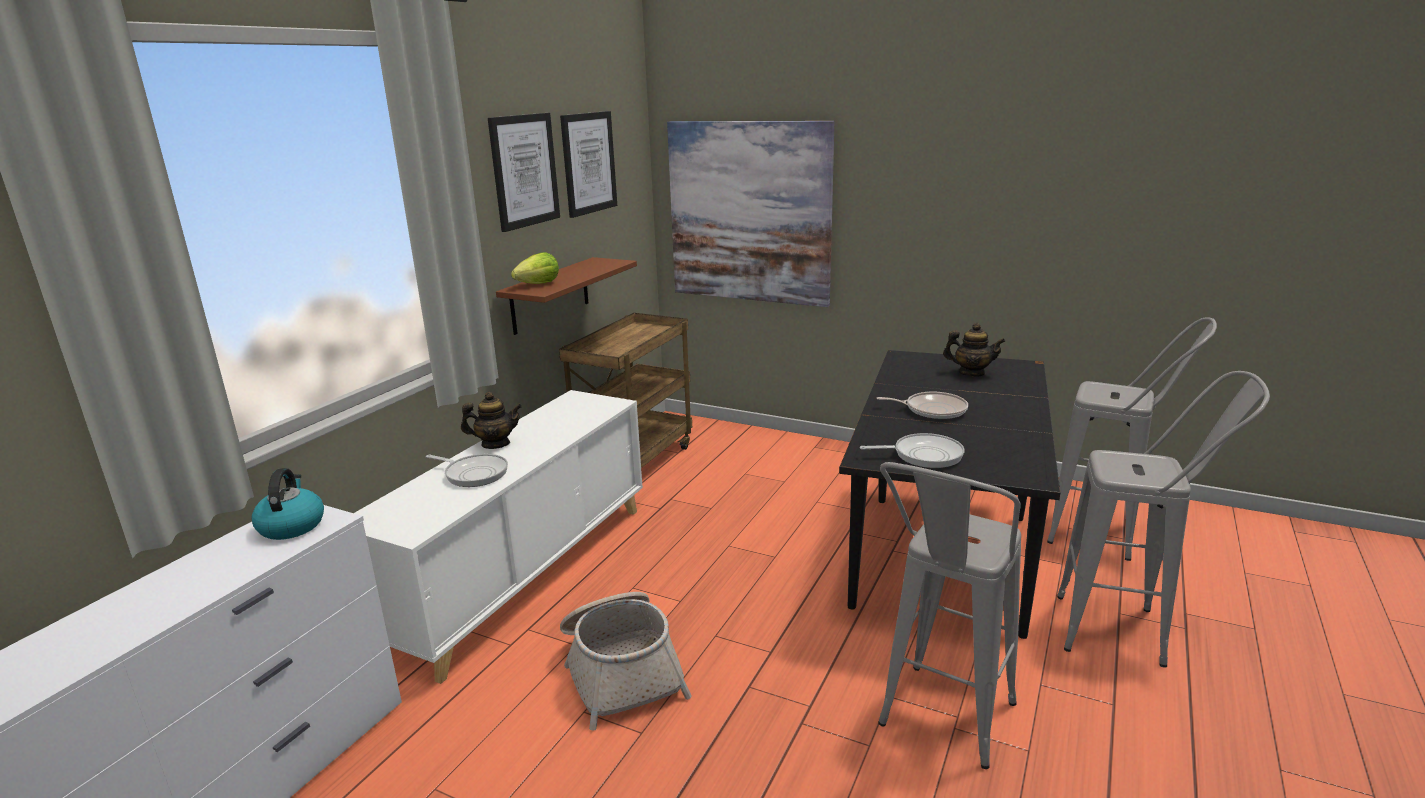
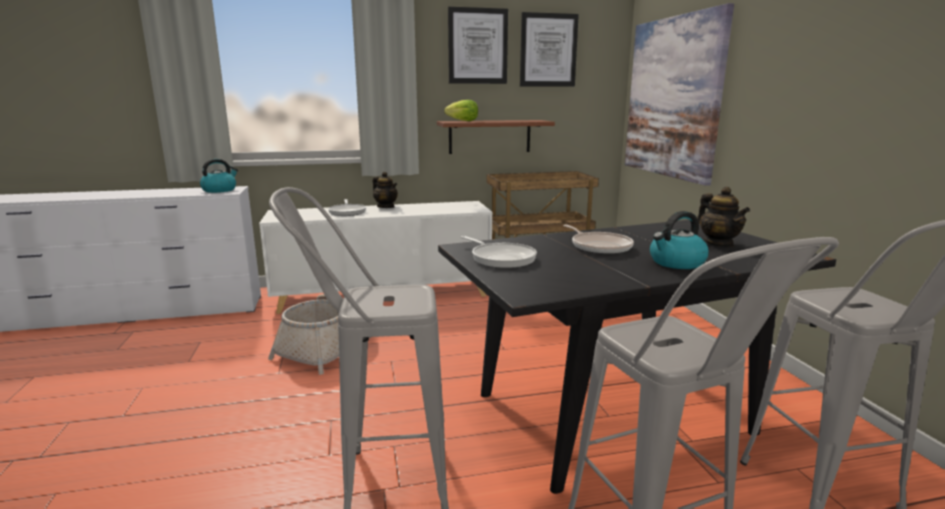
camera: 50 degrees right, 5 degrees down
none -> kettle [650,211,709,269]

